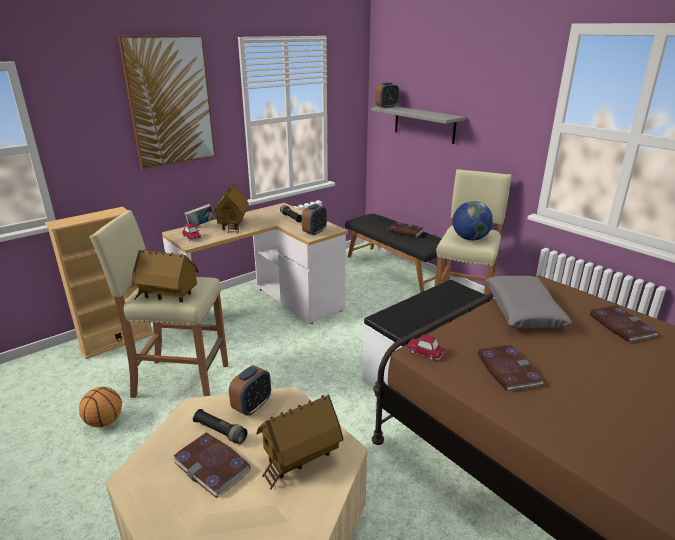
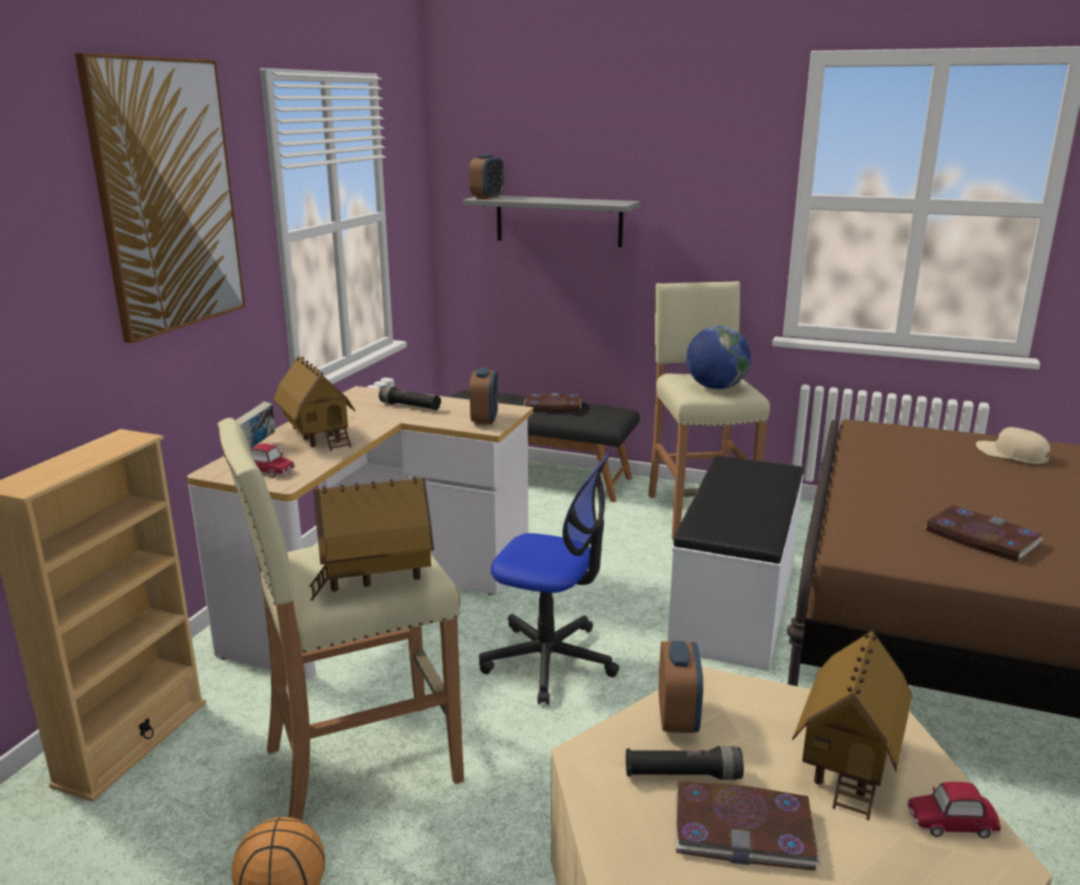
camera: 30 degrees left, 5 degrees down
toy car [406,335,444,360] -> toy car moved to [907,782,1001,838]
grey pillow [485,276,572,329] -> none
book [590,305,658,342] -> beige cap [976,427,1050,464]
none -> office chair [479,453,619,705]

